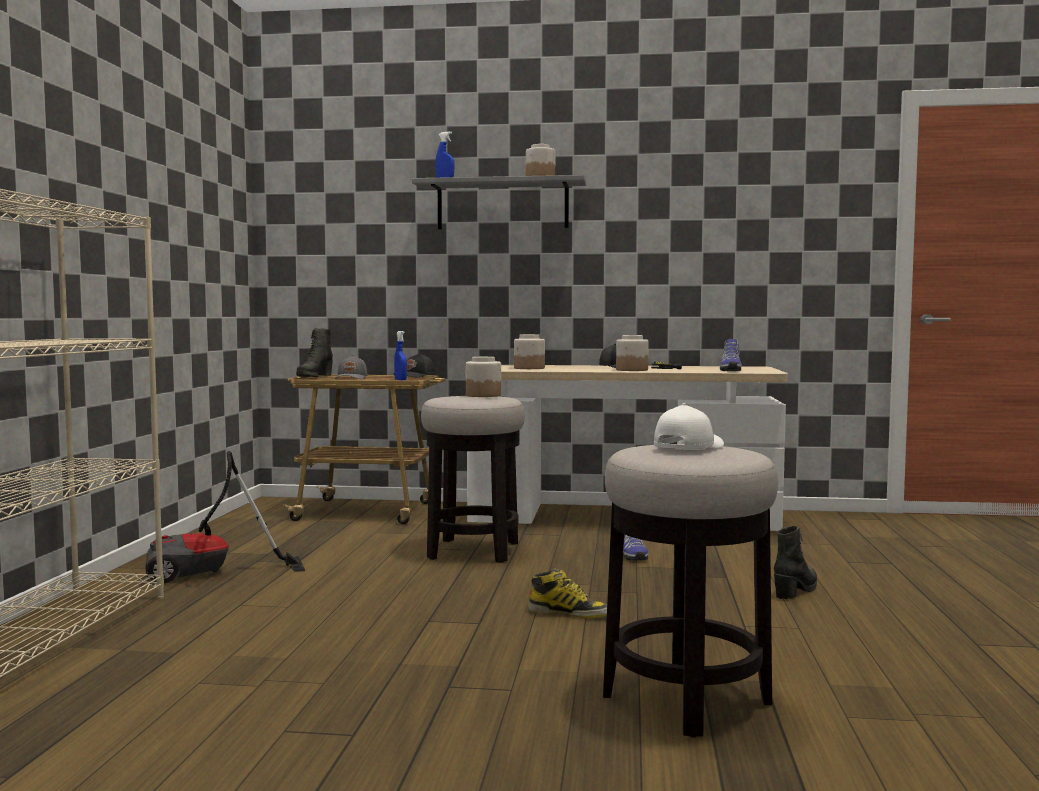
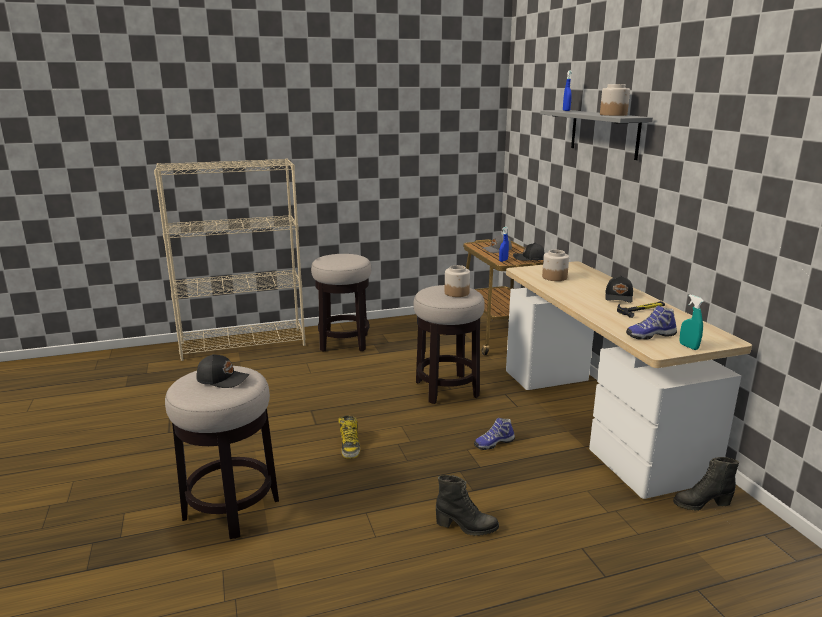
camera: 65 degrees right, 15 degrees up
vacuum cleaner [145,451,305,583] -> stool [311,254,371,352]
black boot [296,328,333,377] -> black boot moved to [673,457,739,511]
jar [616,335,649,371] -> none
white cap [654,403,724,450] -> black cap [196,354,249,388]
none -> turquoise spray bottle [680,294,704,350]

